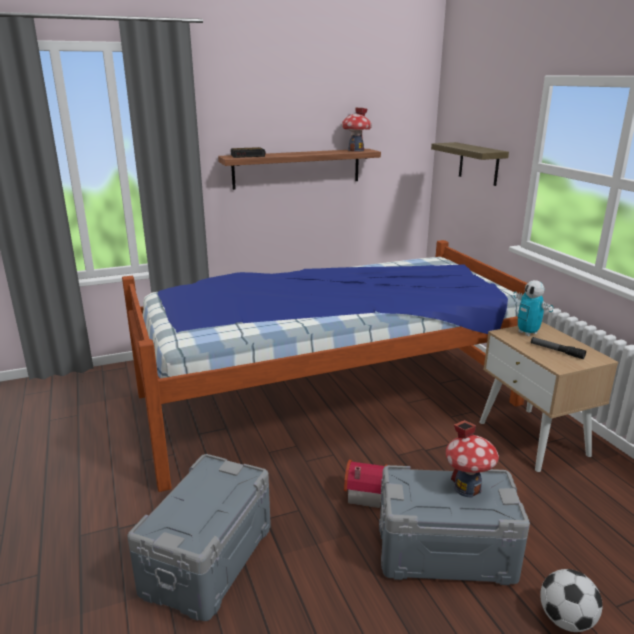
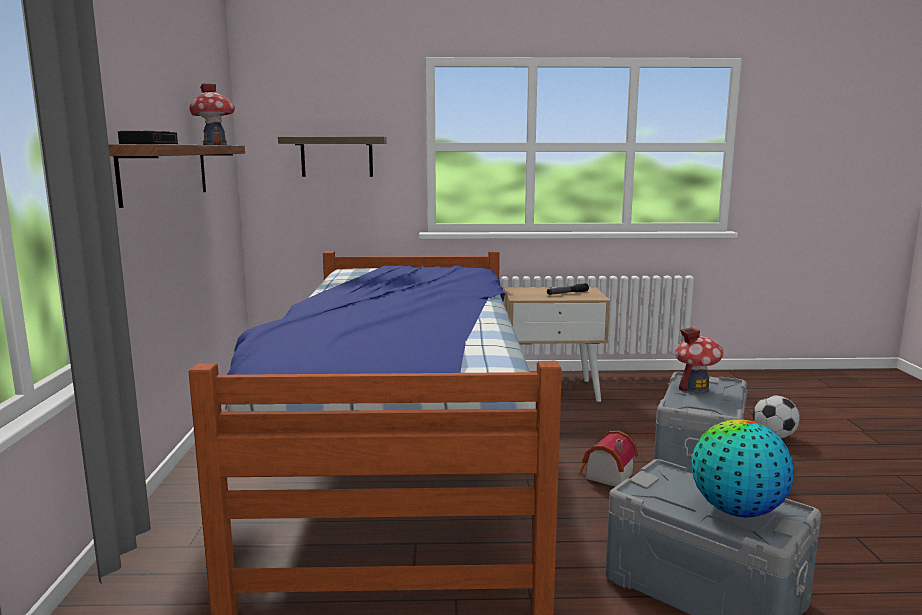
camera: 70 degrees left, 10 degrees down
toy robot [514,280,554,336] -> none
none -> globe [692,420,794,517]

